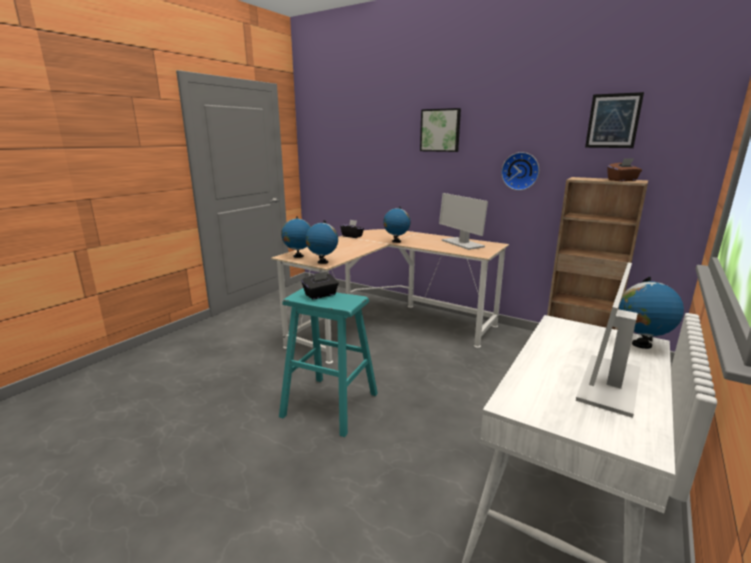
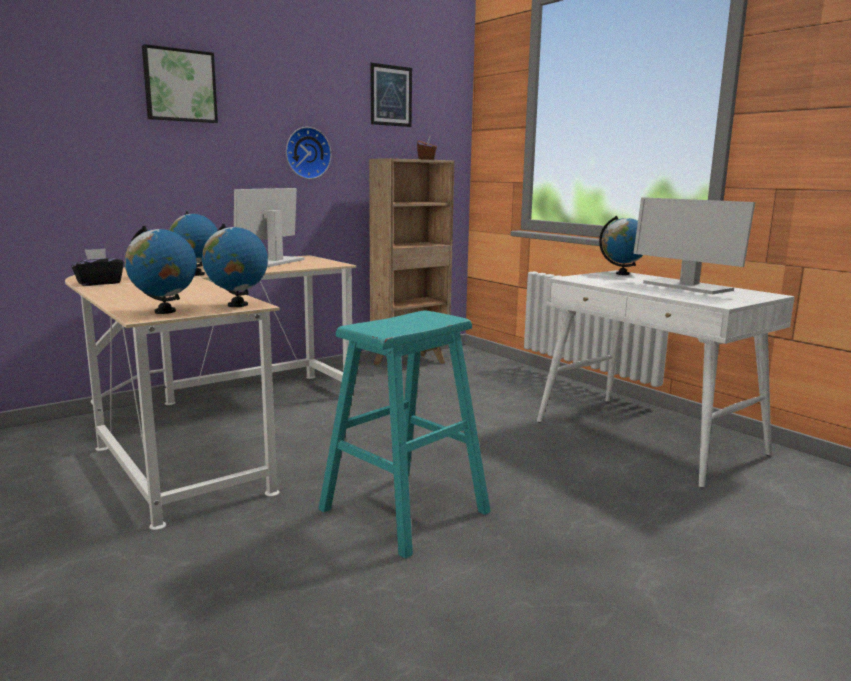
camera: 70 degrees left, 5 degrees down
black tissue box [301,271,339,299] -> none
monitor [439,193,488,250] -> monitor turned 120 degrees clockwise [234,188,305,267]

